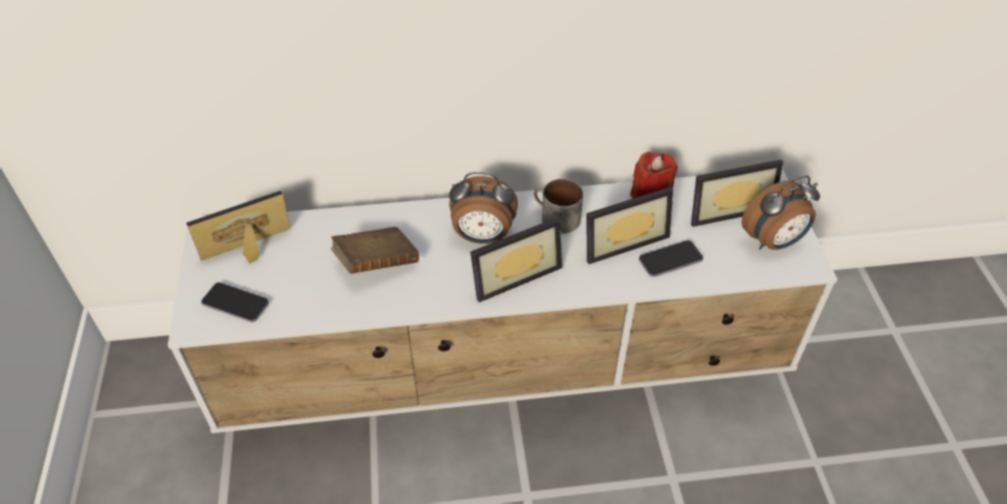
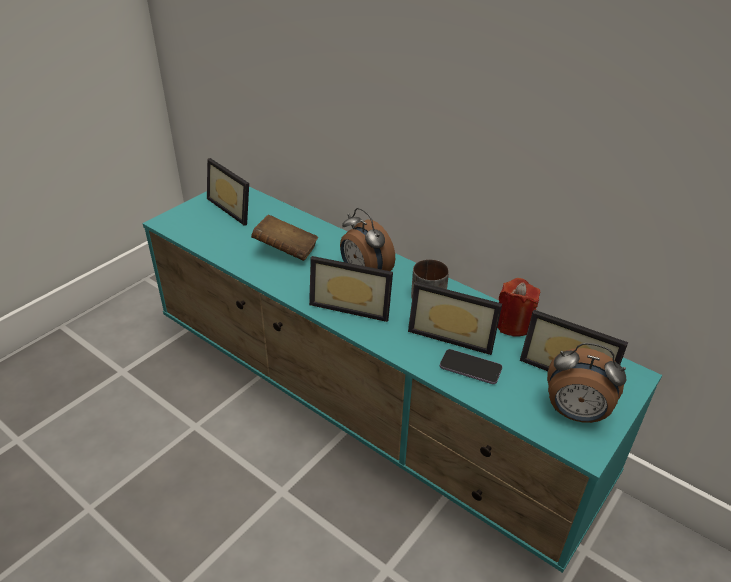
camera: 45 degrees right, 10 degrees down
white tv stand [168,169,838,433] -> turquoise tv stand [143,187,662,573]
picture frame [186,191,290,264] -> picture frame turned 150 degrees counterclockwise [207,158,249,226]
phone [201,282,269,322] -> none

